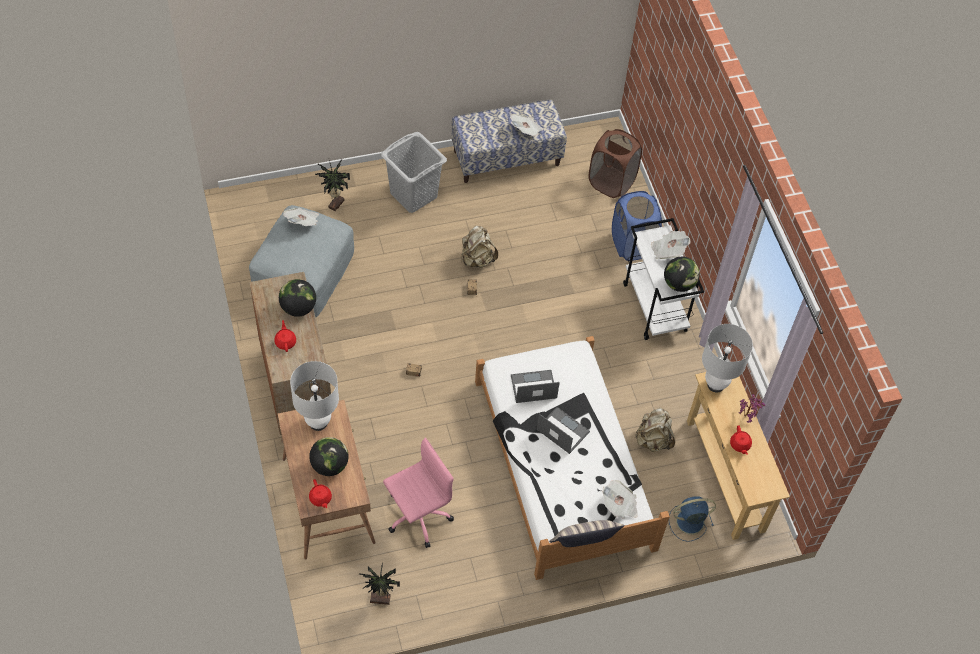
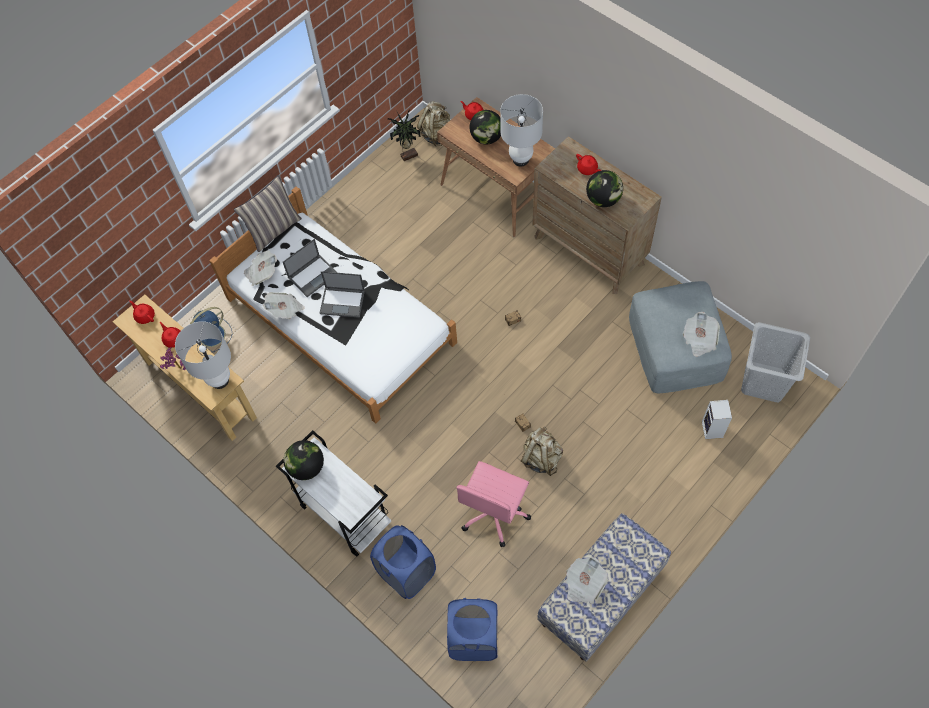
camera: 155 degrees right, 5 degrees up
potted plant [315,159,350,211] -> speaker [702,400,732,439]
grey laundry basket [381,132,447,213] -> grey laundry basket moved to [741,322,810,403]
pink office chair [383,438,454,548] -> pink office chair moved to [456,461,531,547]
laptop [511,370,560,403] -> laptop moved to [283,239,338,297]
brown laundry basket [588,129,642,198] -> blue laundry basket [447,598,497,661]
beige backpack [635,407,675,452] -> beige backpack moved to [417,101,450,146]
newspaper [651,231,690,259] -> newspaper moved to [263,292,305,319]
none -> red teapot [129,300,155,324]

